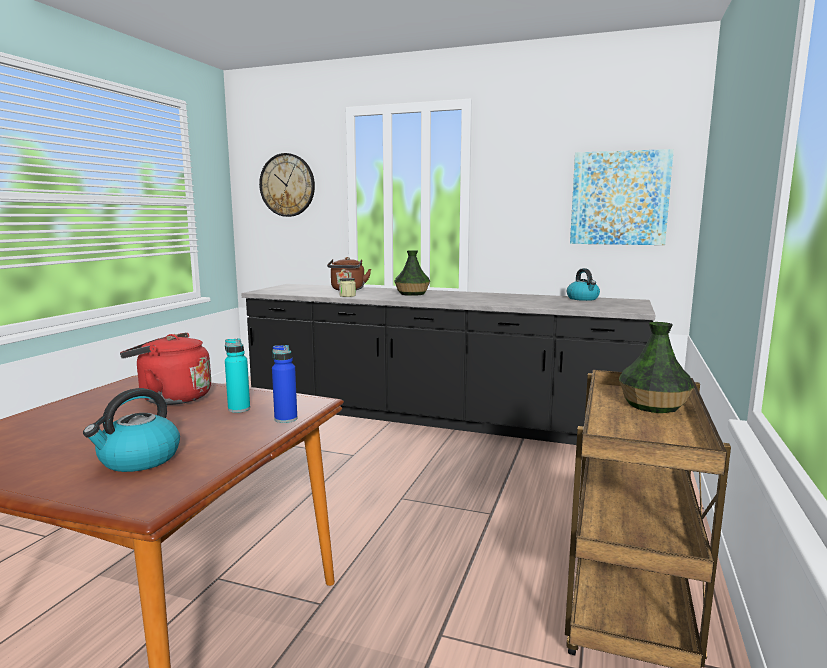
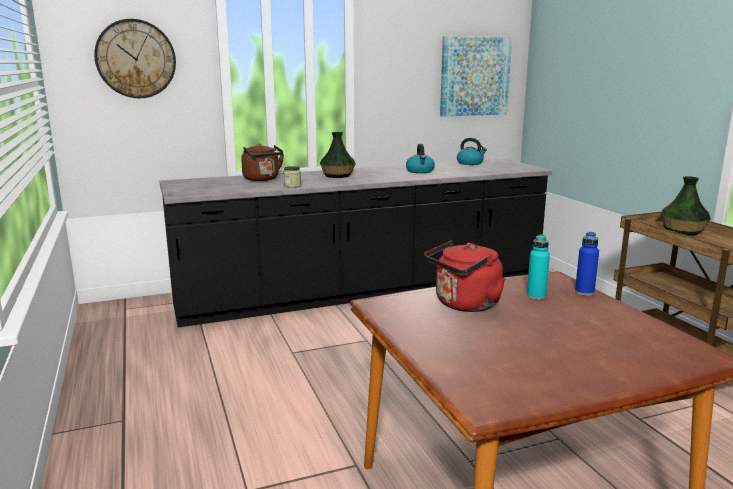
camera: 40 degrees left, 5 degrees up
kettle [83,388,180,472] -> kettle moved to [406,144,435,173]

